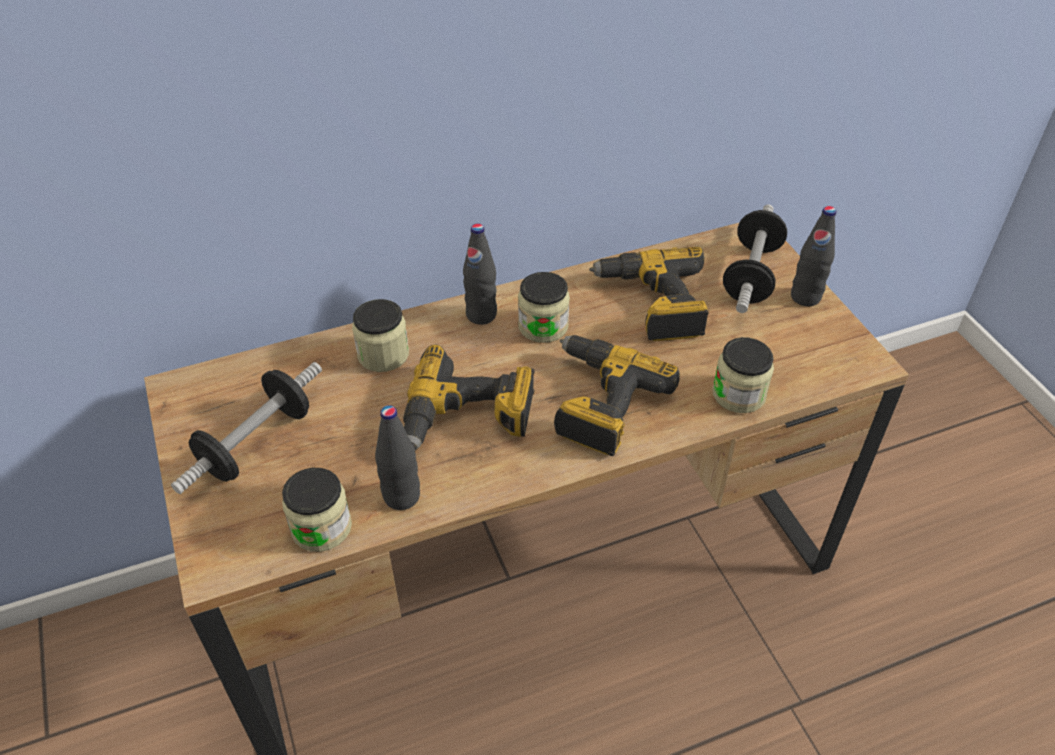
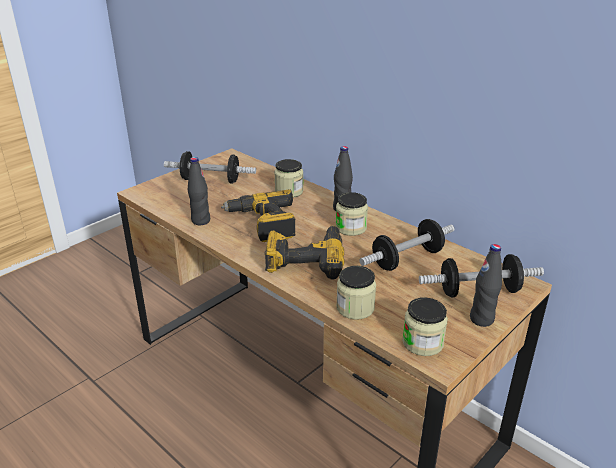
camera: 65 degrees right, 15 degrees down
jar [282,468,352,552] -> jar moved to [402,297,448,356]
power drill [589,247,709,341] -> dumbbell [359,219,454,271]

